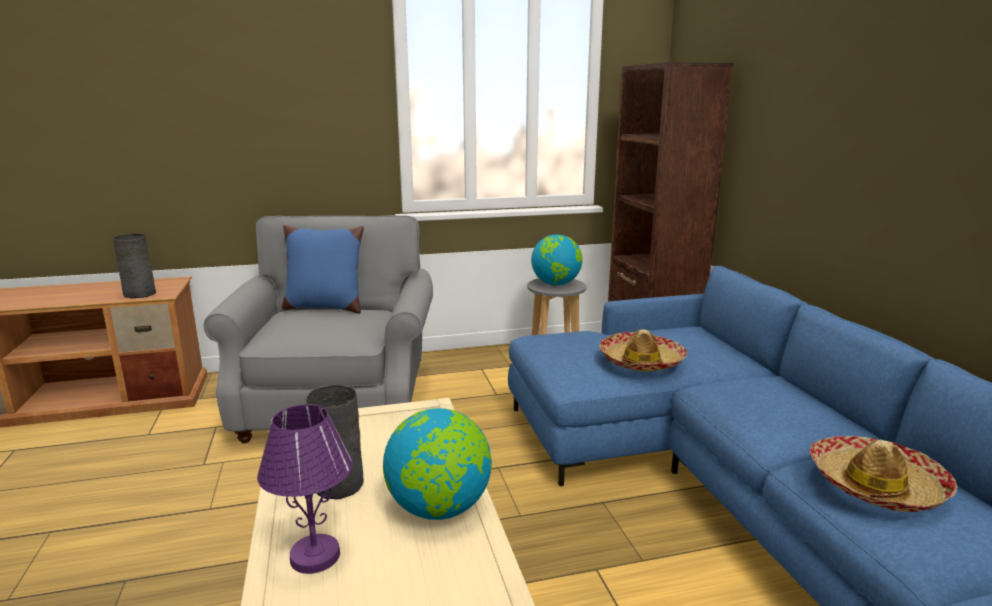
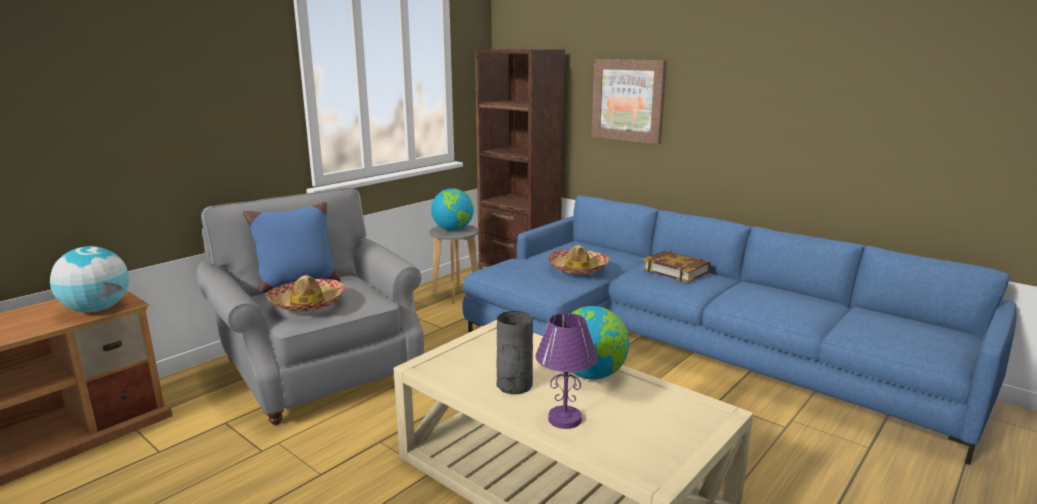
camera: 35 degrees left, 0 degrees up
grey vase [113,234,156,299] -> globe [50,246,129,313]
hat [810,436,958,512] -> hat moved to [267,275,346,312]
none -> picture [592,59,667,144]
none -> book [642,250,711,283]

